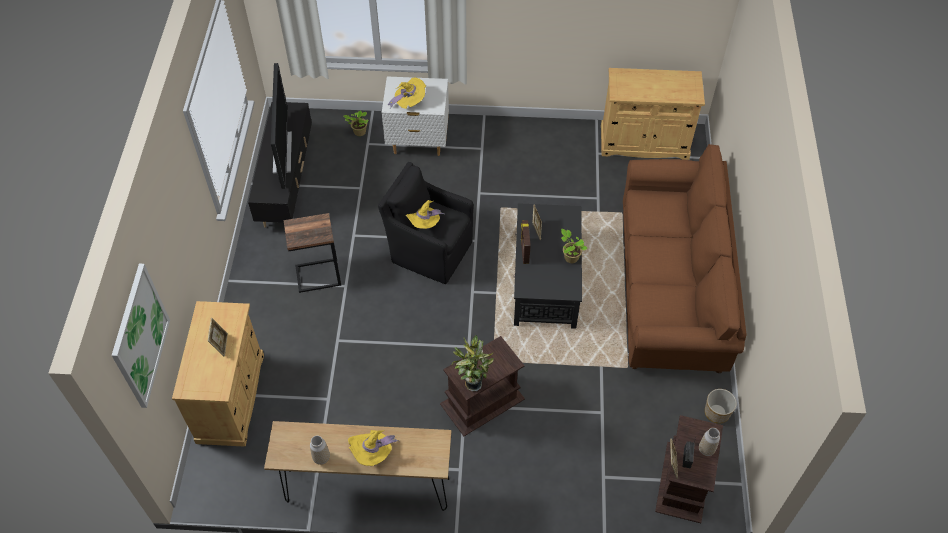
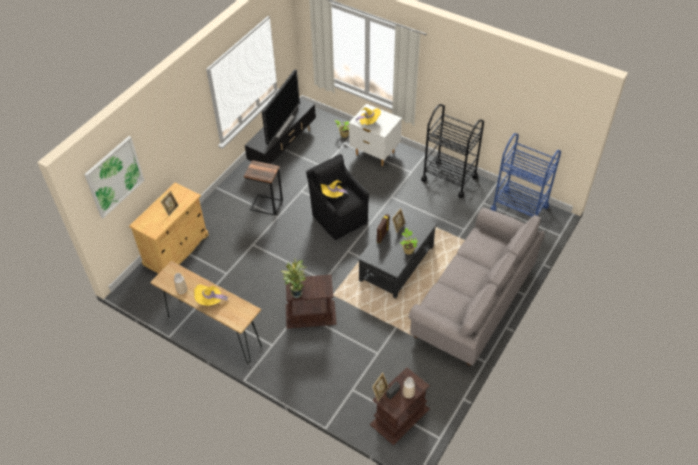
camera: 30 degrees right, 5 degrees down
beige cabinet [601,68,705,160] -> blue cart [491,133,561,217]
brown sofa [623,144,747,373] -> grey sofa [409,207,545,365]
planter [705,389,737,424] -> none
none -> black cart [421,104,484,198]

